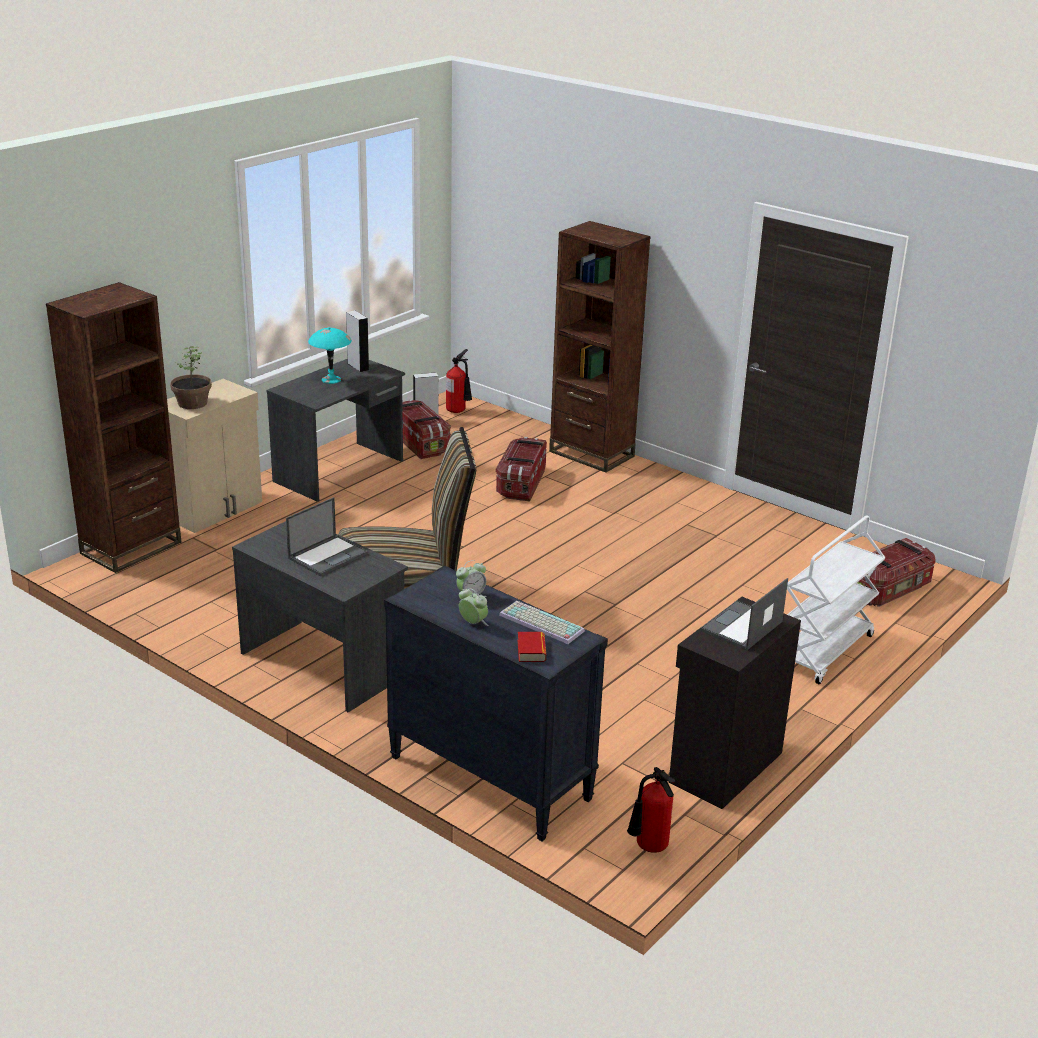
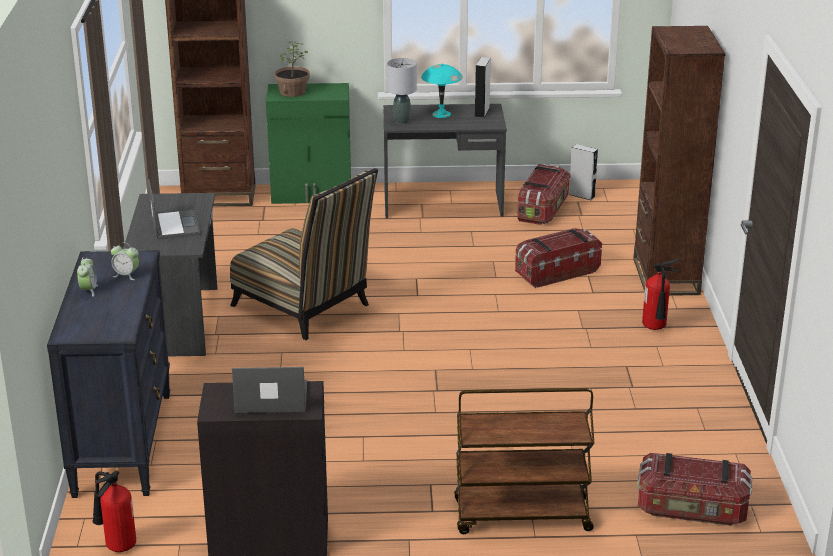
camera: 50 degrees right, 0 degrees up
beige cabinet [167,379,262,533] -> green cabinet [266,83,351,204]
laptop [286,497,368,576] -> laptop turned 105 degrees counterclockwise [148,179,200,240]
fire extinguisher [446,349,472,413] -> fire extinguisher moved to [642,258,681,330]
keyboard [499,601,585,644] -> none
book [518,632,546,662] -> none
white cart [787,515,885,684] -> brown cart [454,388,594,534]
none -> grey table lamp [387,58,417,124]

